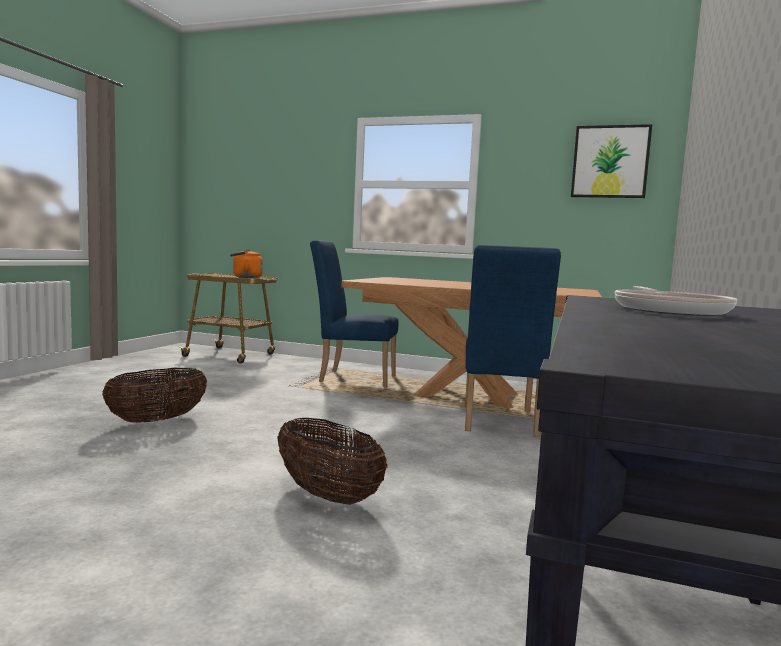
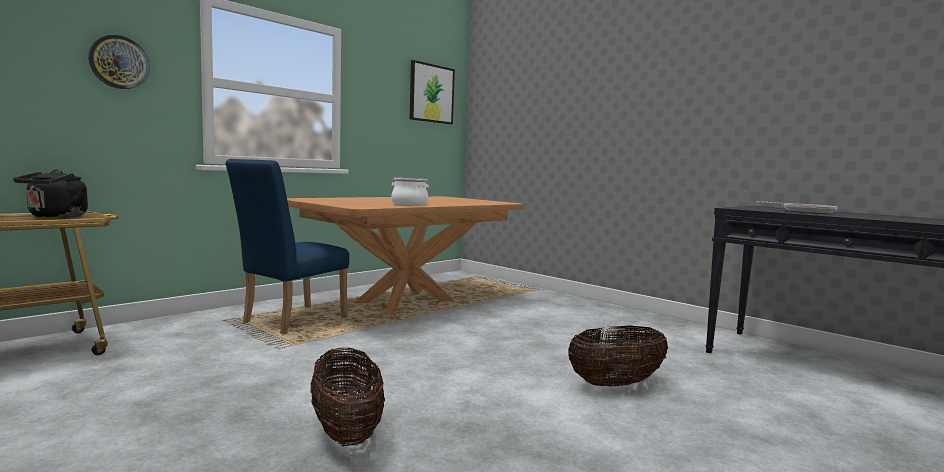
camera: 65 degrees left, 0 degrees up
orange kettle [230,249,263,278] -> black kettle [13,170,88,218]
blue chair [465,245,561,437] -> none
none -> wall clock [88,35,150,89]
none -> cooking pot [391,178,429,206]

